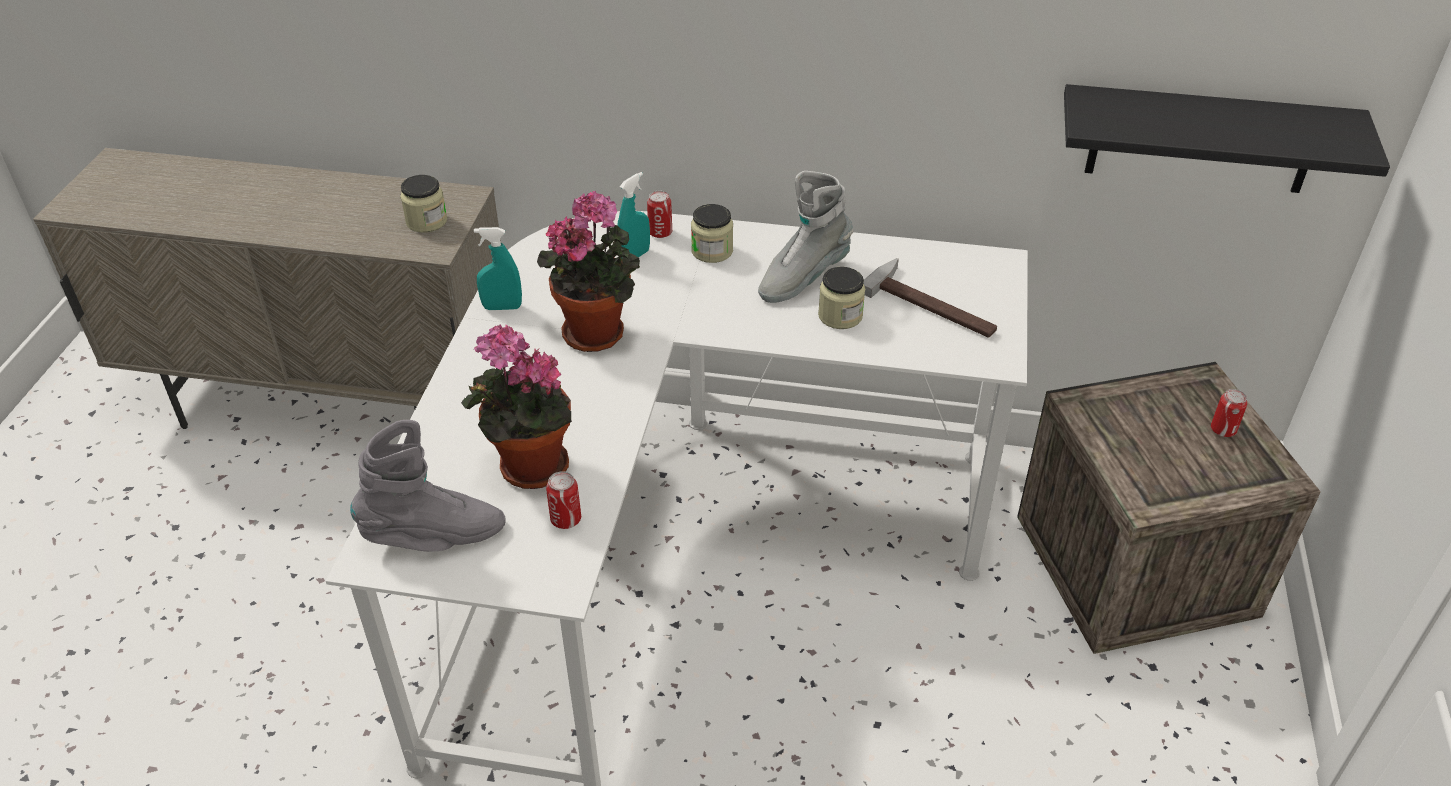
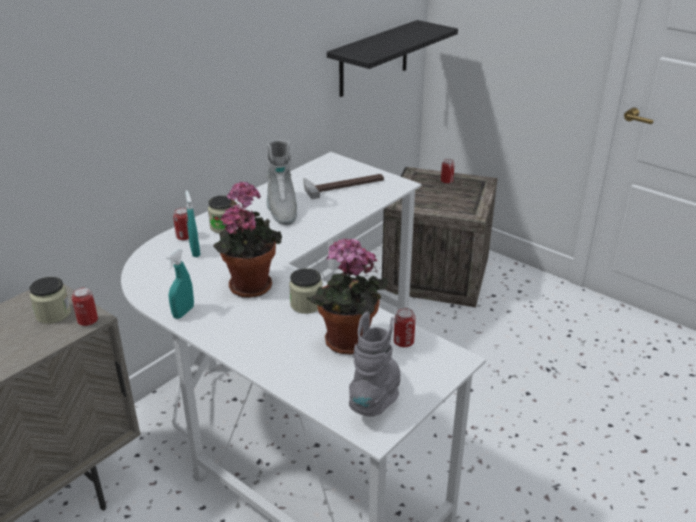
camera: 60 degrees left, 10 degrees down
jar [818,267,865,329] -> jar moved to [289,268,323,314]
none -> can [72,287,98,326]

